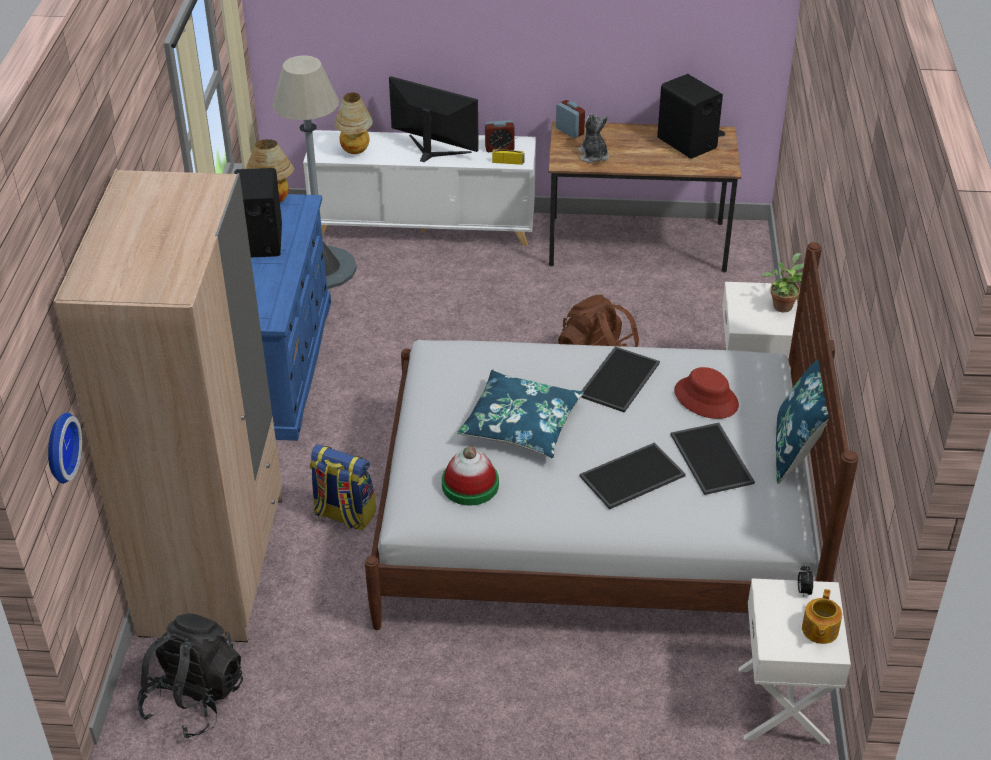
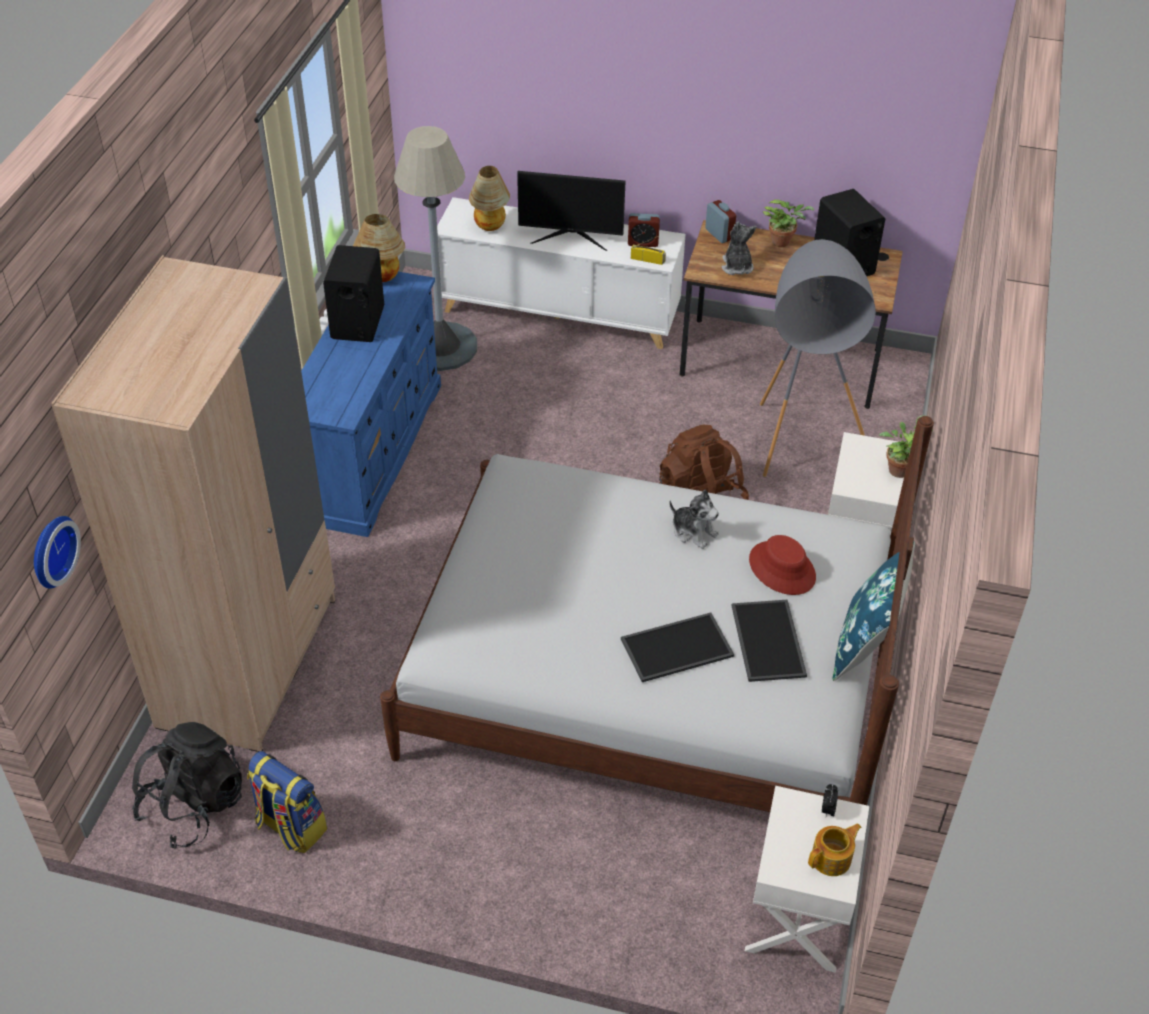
camera: 10 degrees right, 5 degrees up
backpack [310,444,376,530] -> backpack moved to [247,751,327,853]
monitor [389,76,479,162] -> monitor turned 150 degrees clockwise [517,171,626,251]
hat [442,446,499,506] -> none
blue pillow [457,370,584,458] -> none
tray [581,347,660,413] -> plush toy [669,490,719,549]
teapot [802,589,842,644] -> teapot turned 150 degrees counterclockwise [808,823,861,876]
none -> grey floor lamp [760,239,876,477]
none -> potted plant [763,199,815,247]

